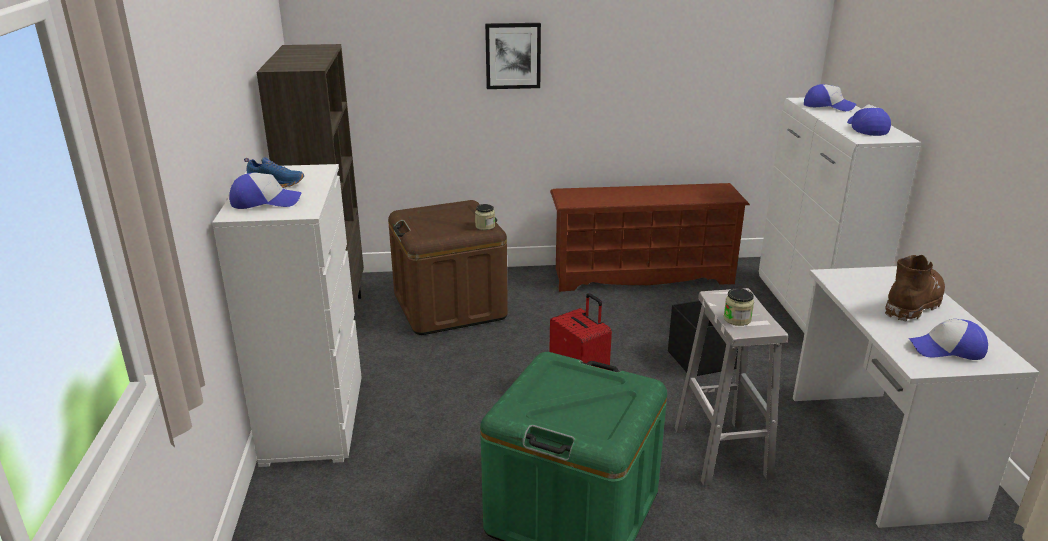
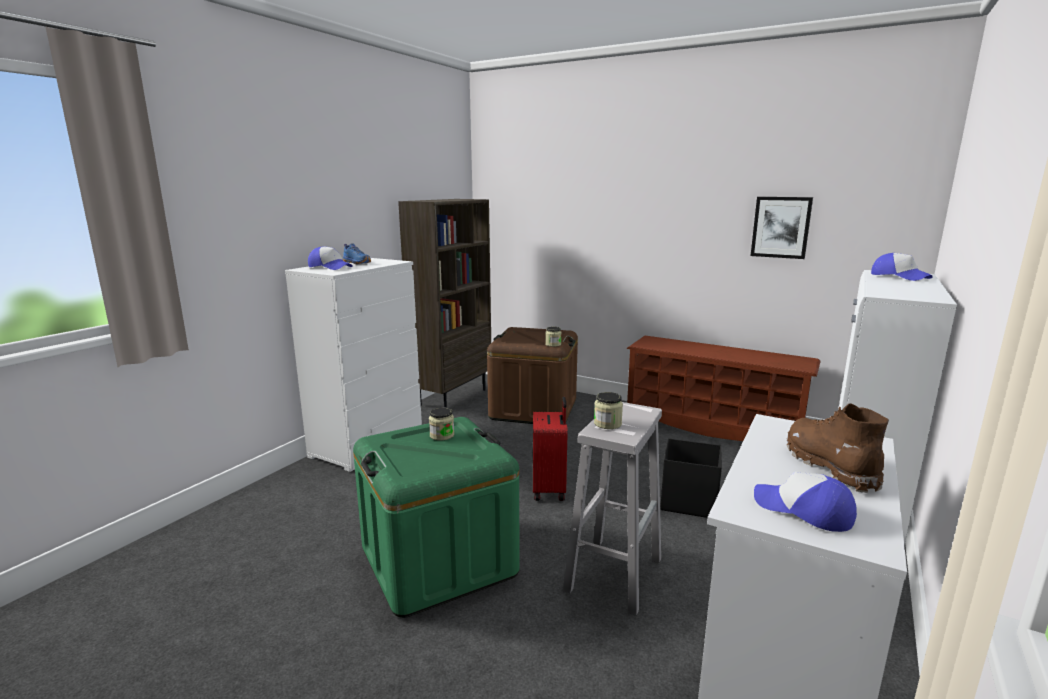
camera: 35 degrees right, 10 degrees down
picture [485,23,541,89] -> picture moved to [751,197,813,259]
cap [847,104,891,136] -> none
brown boot [885,255,945,322] -> brown boot turned 90 degrees counterclockwise [787,403,889,493]
none -> jar [429,407,454,441]

